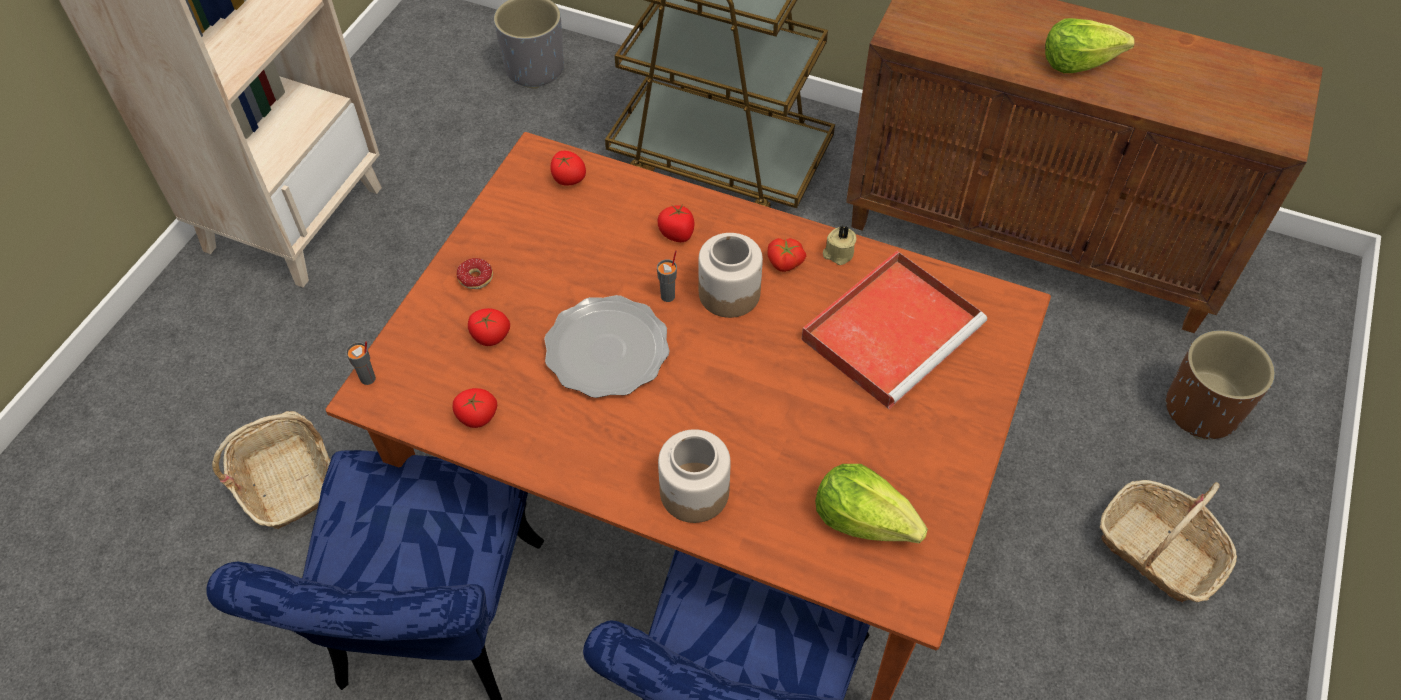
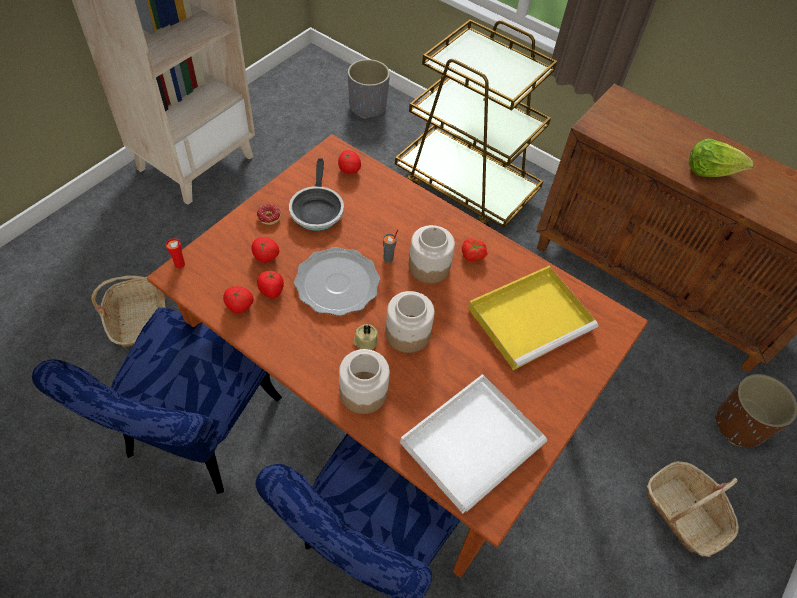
camera: 10 degrees right, 0 degrees up
grey cup [346,341,376,385] -> red cup [166,238,185,268]
tomato [658,204,694,242] -> tomato moved to [257,271,284,299]
red tray [801,251,987,409] -> yellow tray [468,265,598,370]
lettuce [815,464,928,543] -> white tray [400,374,547,514]
beige candle [823,225,856,265] -> beige candle moved to [353,324,378,350]
none -> frying pan [289,158,344,231]
none -> jar [386,291,434,353]

